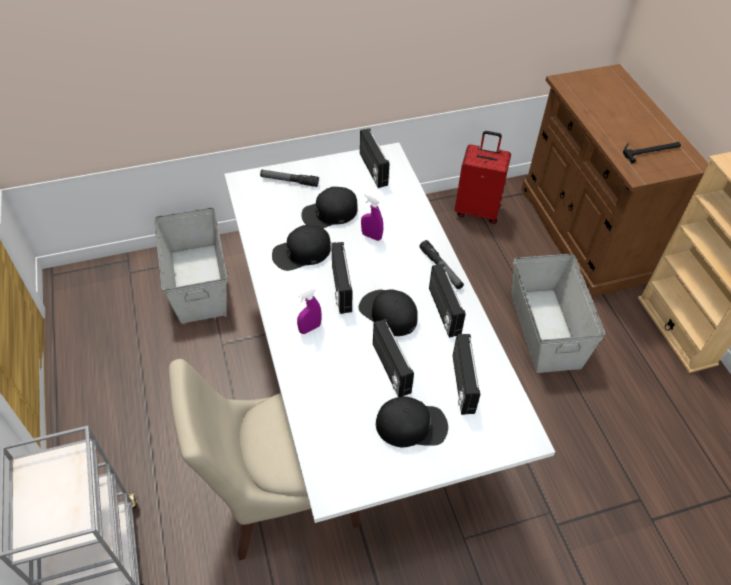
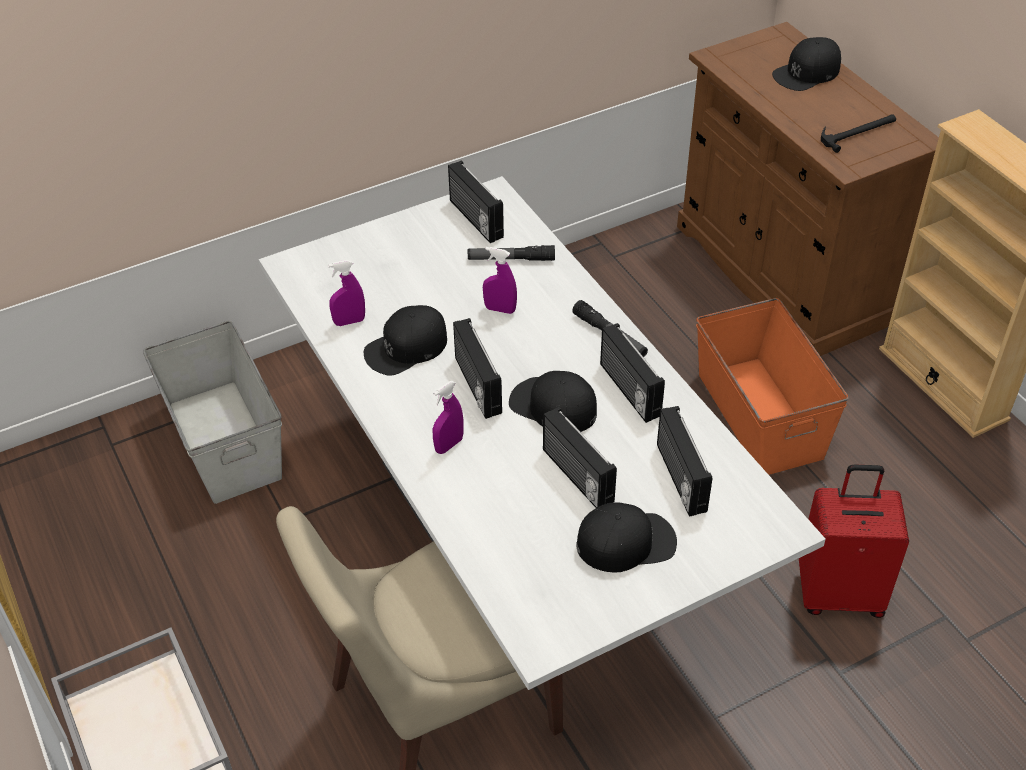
camera: 10 degrees left, 5 degrees down
flashlight [260,170,319,187] -> flashlight moved to [468,245,555,261]
black cap [302,187,358,228] -> black cap moved to [772,37,841,91]
red suitcase [455,131,511,224] -> red suitcase moved to [799,464,909,618]
grey storage box [511,254,606,373] -> orange storage box [696,298,849,475]
none -> purple spray bottle [328,260,365,326]

